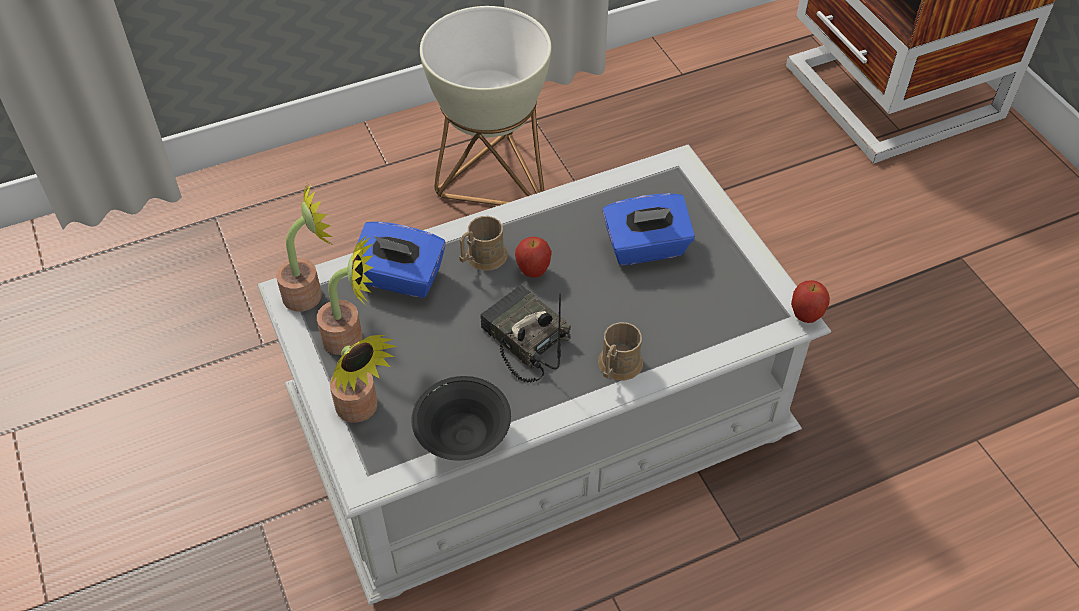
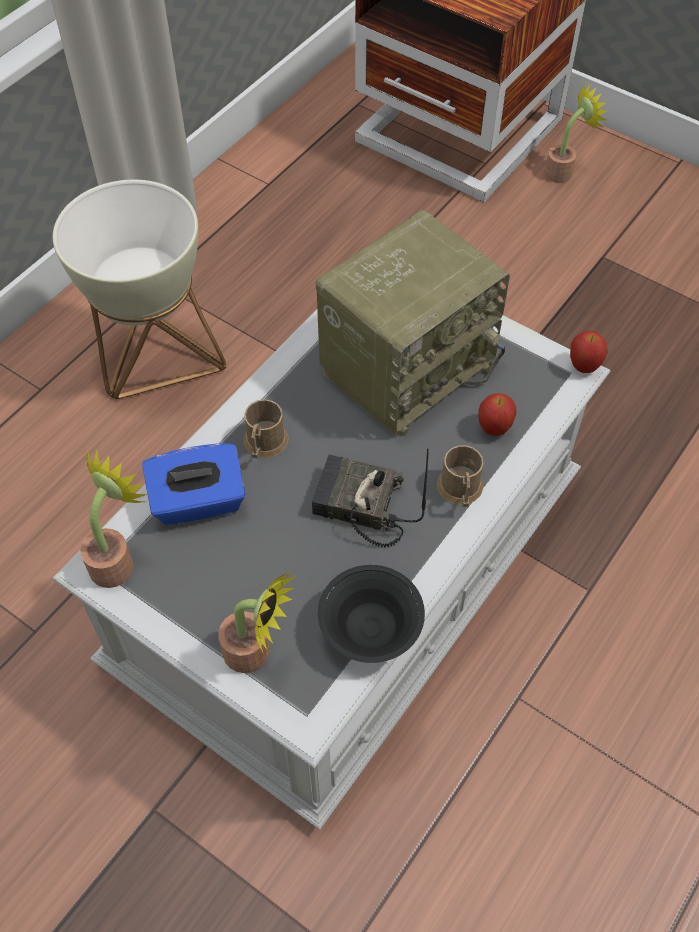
camera: 30 degrees left, 5 degrees up
potted plant [317,235,374,355] -> potted plant moved to [544,83,607,183]
apple [515,237,552,278] -> apple moved to [478,393,517,436]
blue tissue box [602,193,695,265] -> radio [316,210,510,437]

